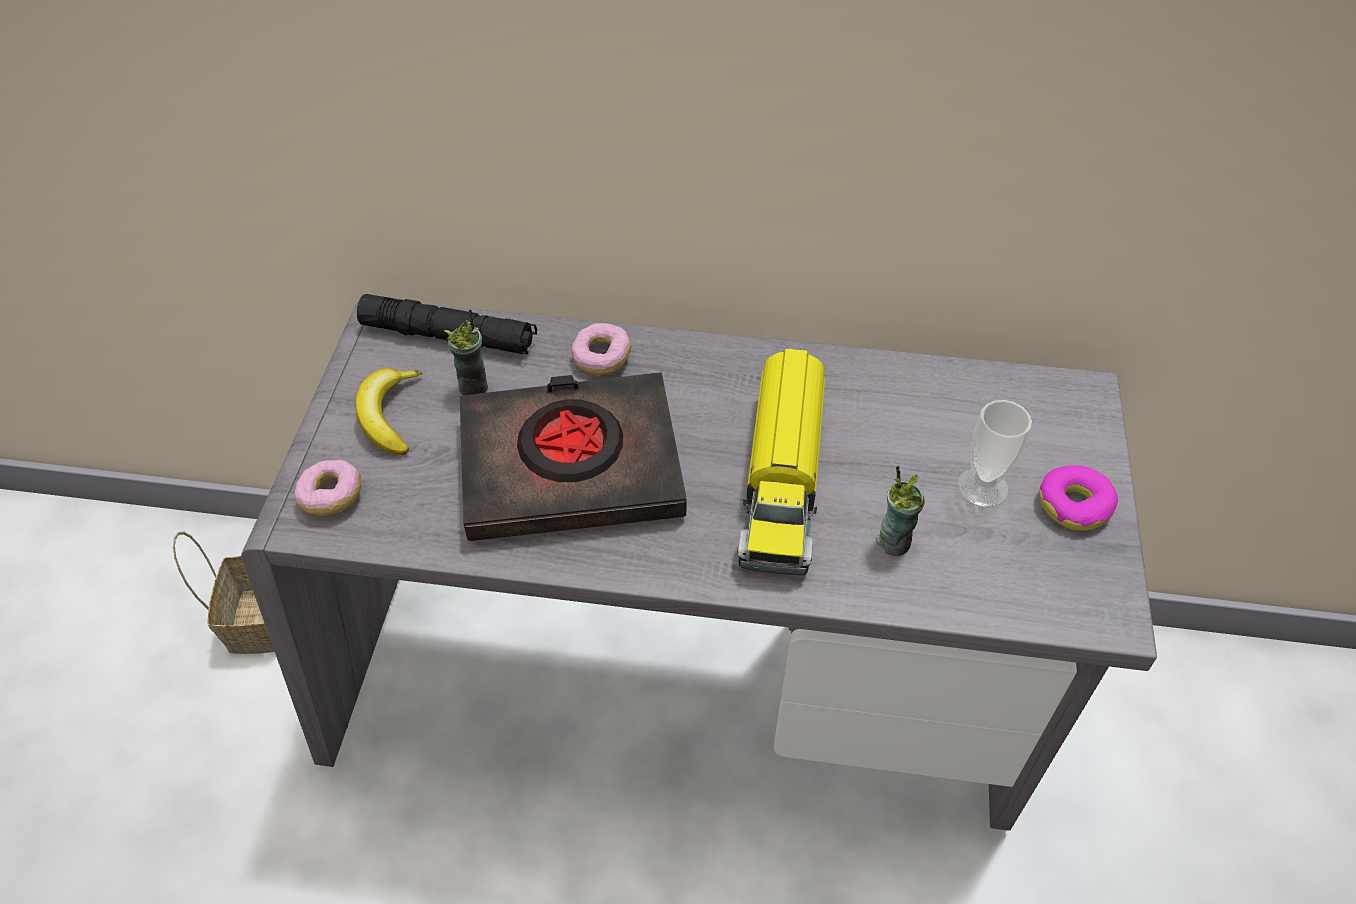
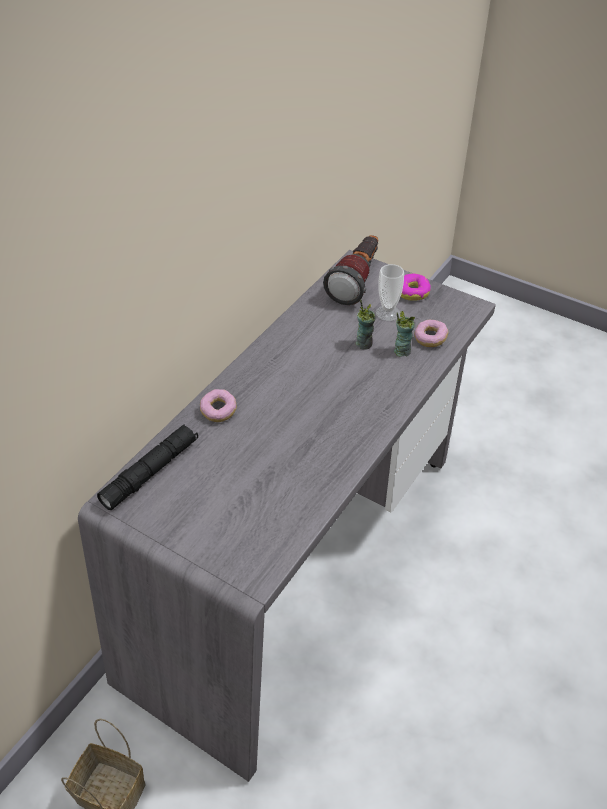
camera: 65 degrees left, 5 degrees down
donut [294,460,361,516] -> donut moved to [414,320,448,347]
banana [355,368,422,455] -> none
cup [444,309,488,395] -> cup moved to [356,300,376,350]
black book [460,372,686,541] -> none
toy truck [737,349,825,575] -> none
none -> flashlight [323,235,378,305]

